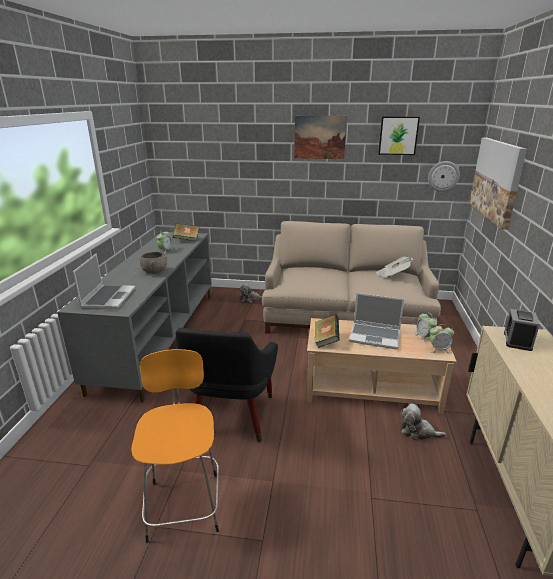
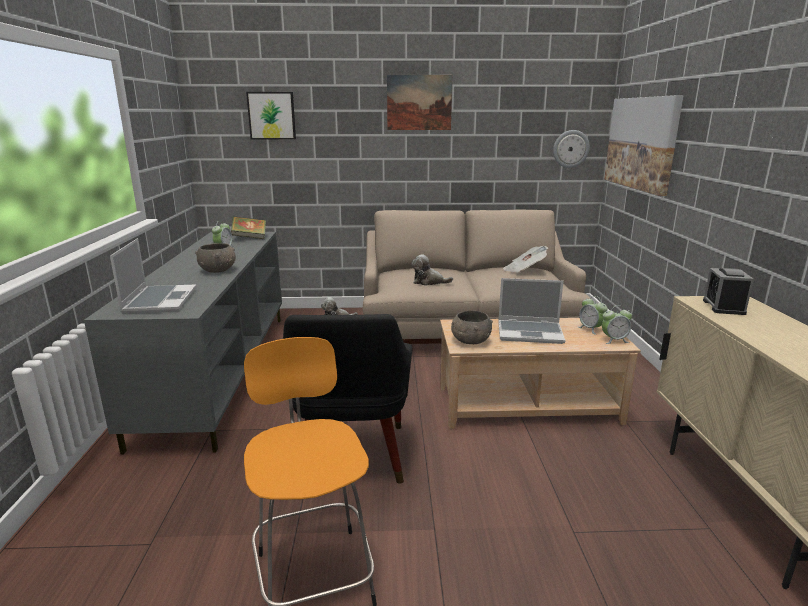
camera: 10 degrees left, 5 degrees down
book [315,315,340,348] -> grey bowl [451,311,493,344]
picture [378,116,420,155] -> picture moved to [246,92,296,139]
plush toy [401,403,446,440] -> plush toy moved to [411,254,453,286]

